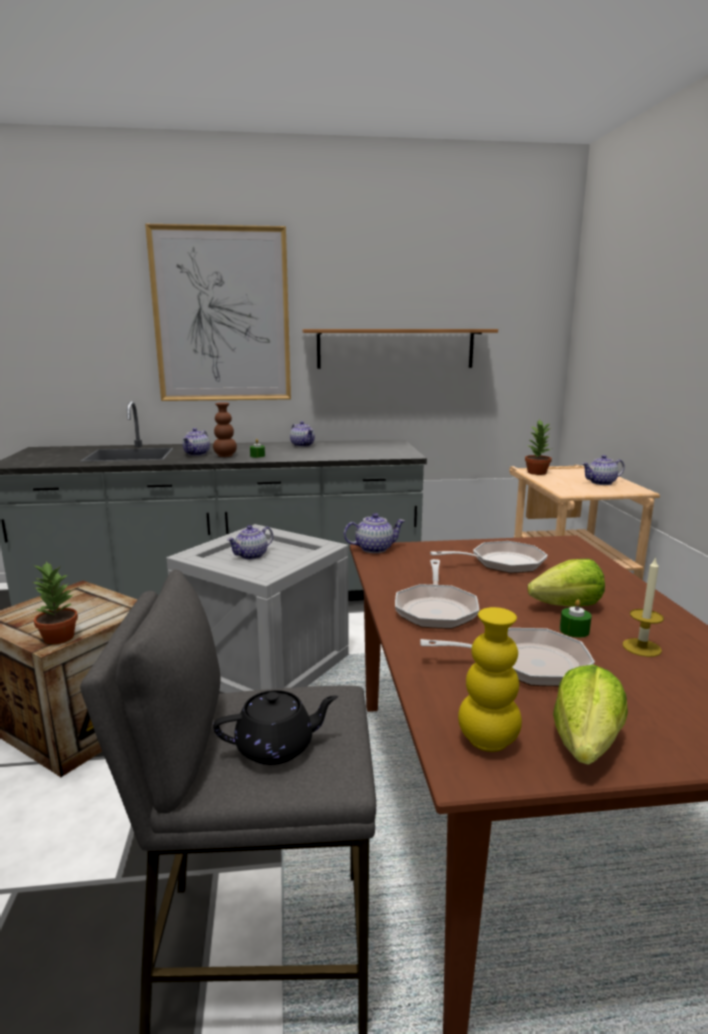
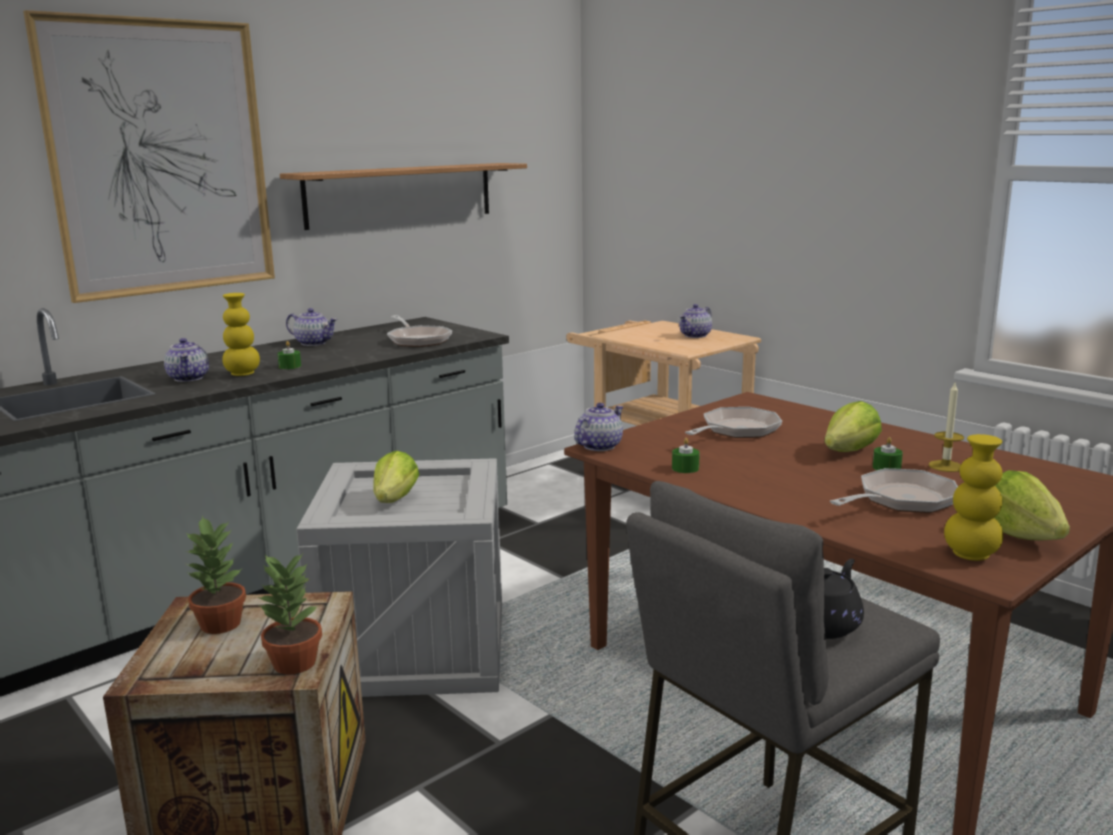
camera: 35 degrees left, 0 degrees up
brown vase [213,402,237,457] -> yellow vase [222,293,260,376]
teapot [227,525,273,560] -> lettuce [373,451,420,503]
frying pan [395,559,479,629] -> frying pan moved to [387,315,452,347]
potted plant [525,419,552,475] -> potted plant moved to [185,516,246,634]
none -> green candle [672,438,700,473]

